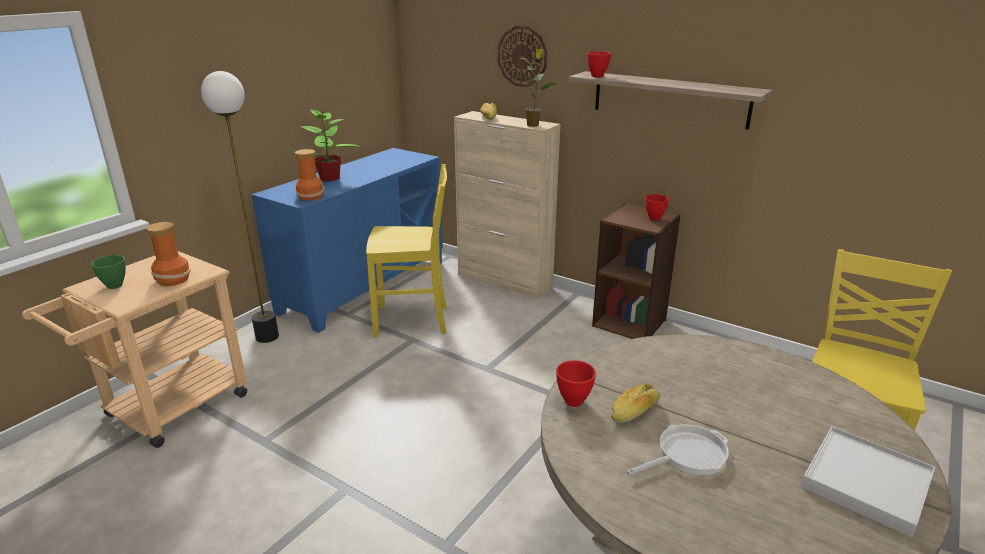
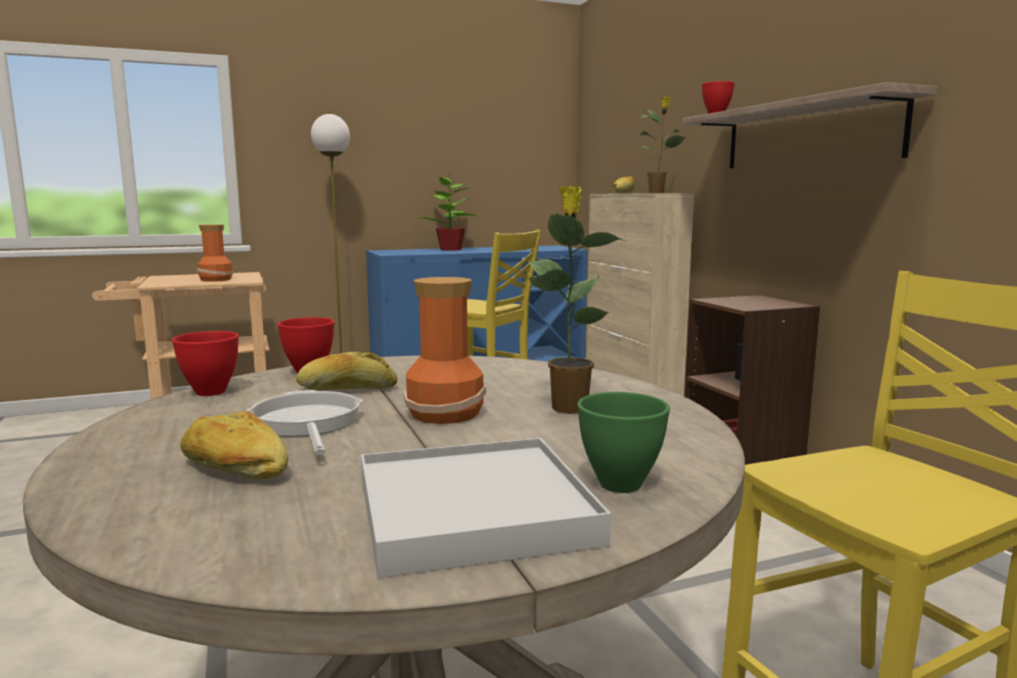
camera: 35 degrees right, 15 degrees down
green bowl [91,255,126,289] -> green bowl moved to [577,392,670,493]
vase [295,149,324,201] -> vase moved to [403,277,486,424]
wall clock [498,26,547,87] -> none
frying pan [626,424,729,475] -> frying pan turned 120 degrees counterclockwise [246,390,363,455]
red bowl [645,194,669,221] -> red bowl moved to [172,331,239,396]
none -> bread [180,411,288,480]
none -> potted plant [529,186,626,414]

